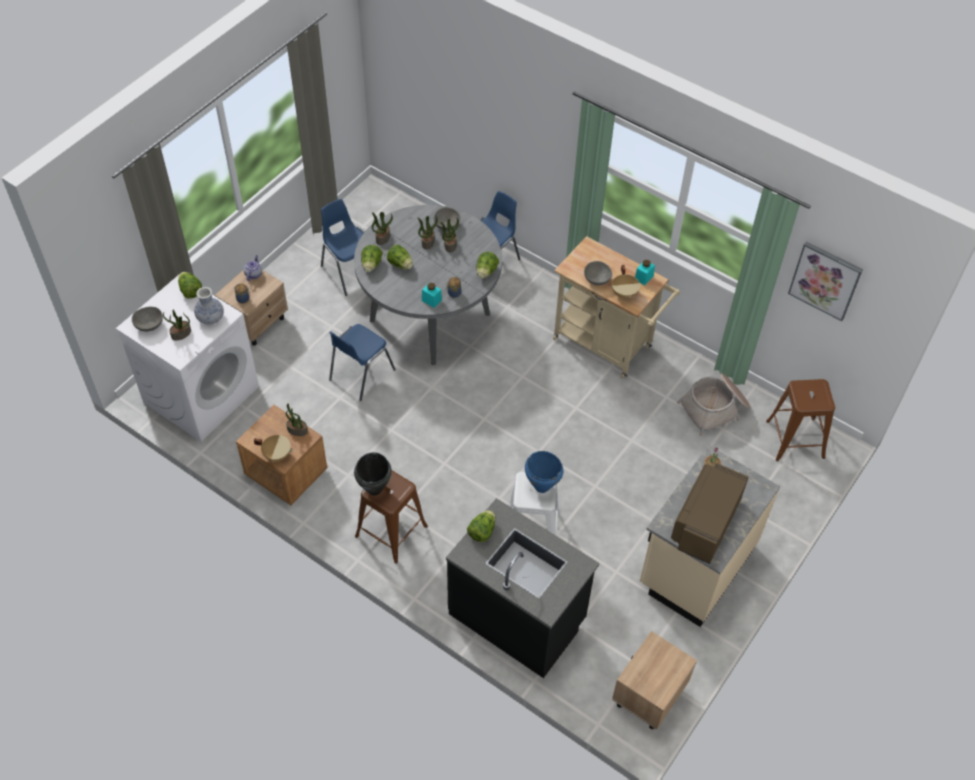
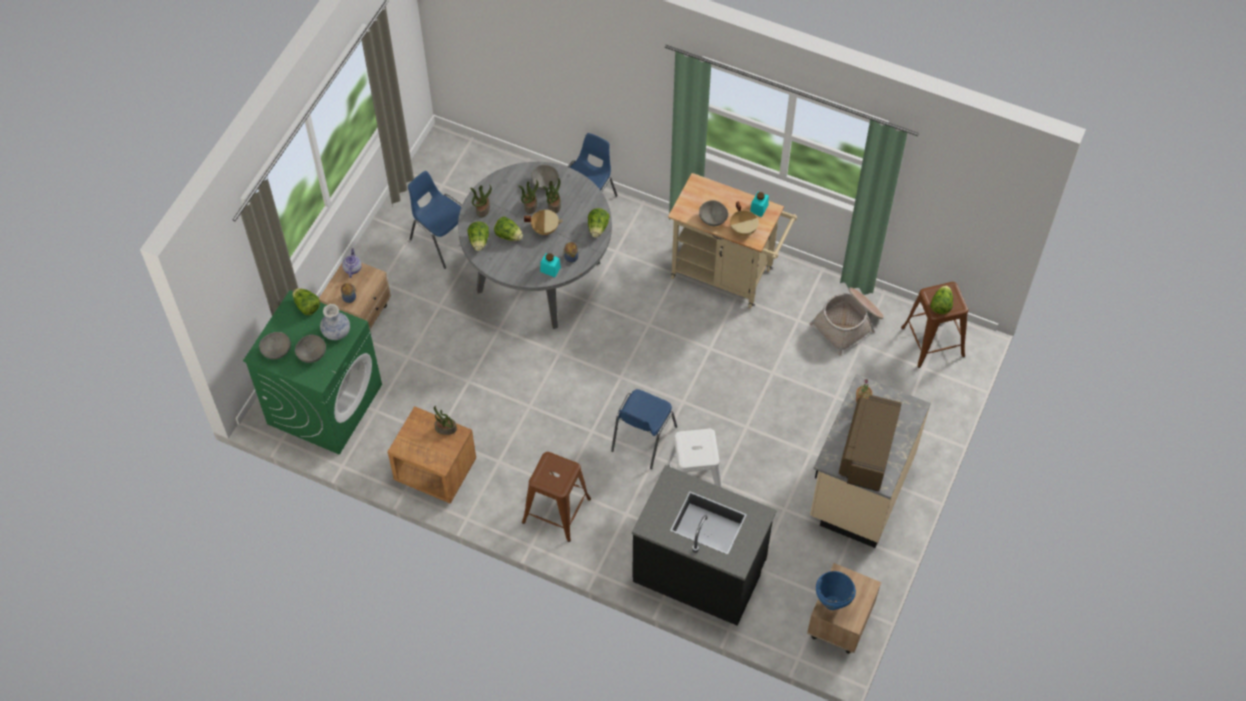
camera: 10 degrees left, 5 degrees up
white washing machine [116,275,259,442] -> green washing machine [243,290,382,455]
potted plant [163,310,191,341] -> grey bowl [295,334,326,363]
beige cooking pot [254,435,294,462] -> beige cooking pot moved to [524,209,562,235]
blue chair [329,324,396,401] -> blue chair moved to [611,389,677,469]
black cooking pot [354,452,392,495] -> none
lettuce [467,510,495,542] -> lettuce moved to [930,285,953,314]
blue cooking pot [525,451,563,493] -> blue cooking pot moved to [816,571,856,610]
picture [788,241,863,321] -> none

